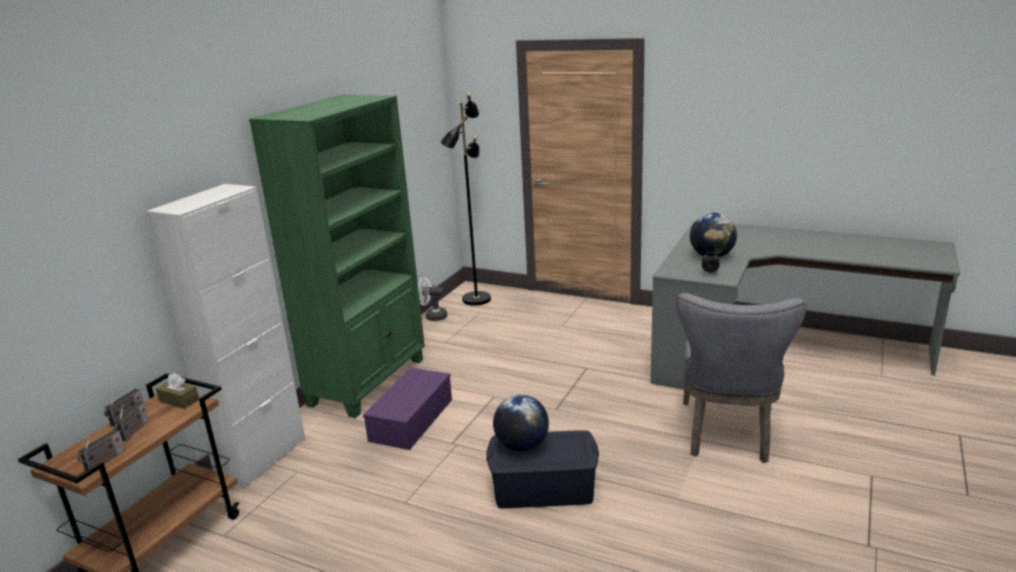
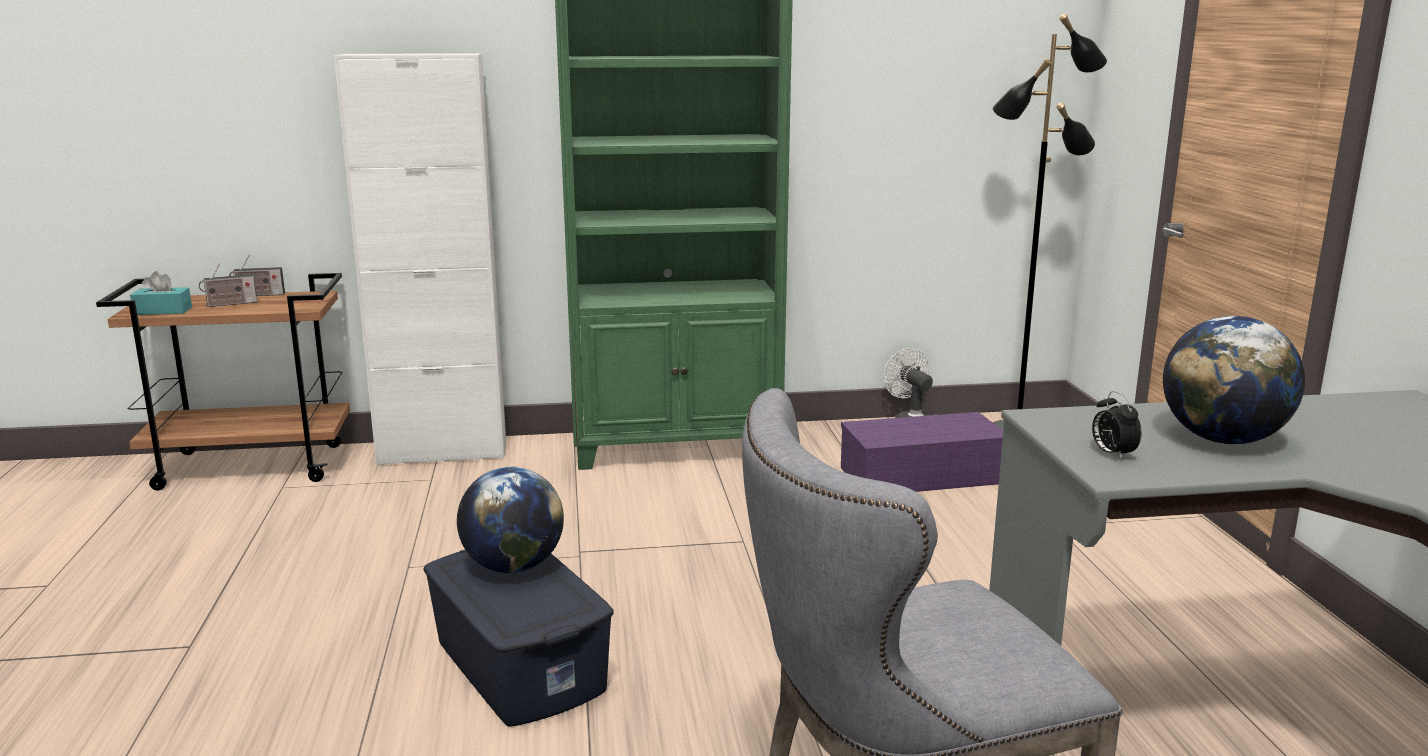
camera: 55 degrees right, 5 degrees down
radio [77,429,125,471] -> turquoise tissue box [130,271,192,315]
brown tissue box [156,373,199,409] -> none
purple storage box [363,368,452,450] -> purple storage box moved to [841,412,1003,492]

